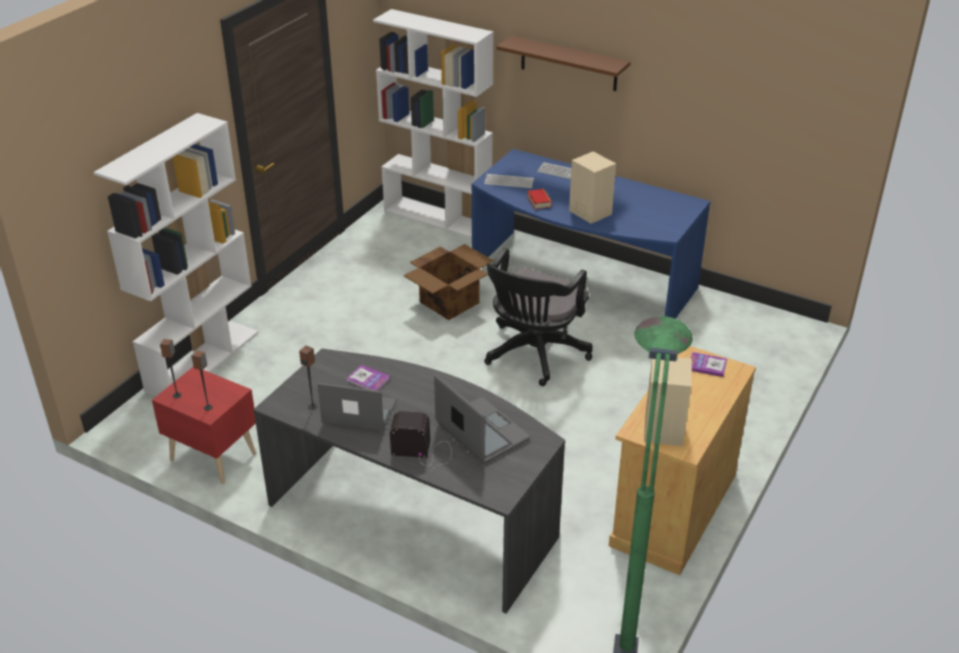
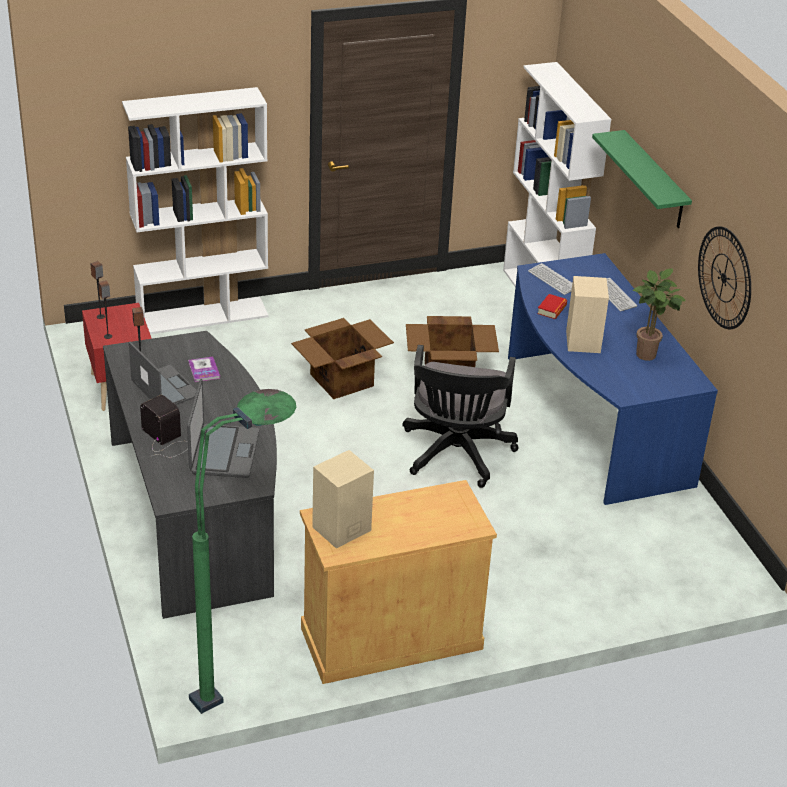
camera: 40 degrees right, 0 degrees up
black office chair [484,248,593,386] -> black office chair turned 60 degrees counterclockwise [403,345,519,488]
brown shelf [497,36,630,91] -> green shelf [592,130,692,228]
book [690,352,727,377] -> none
none -> cardboard box [291,318,394,399]
none -> potted plant [633,269,686,361]
none -> wall clock [698,226,751,329]

